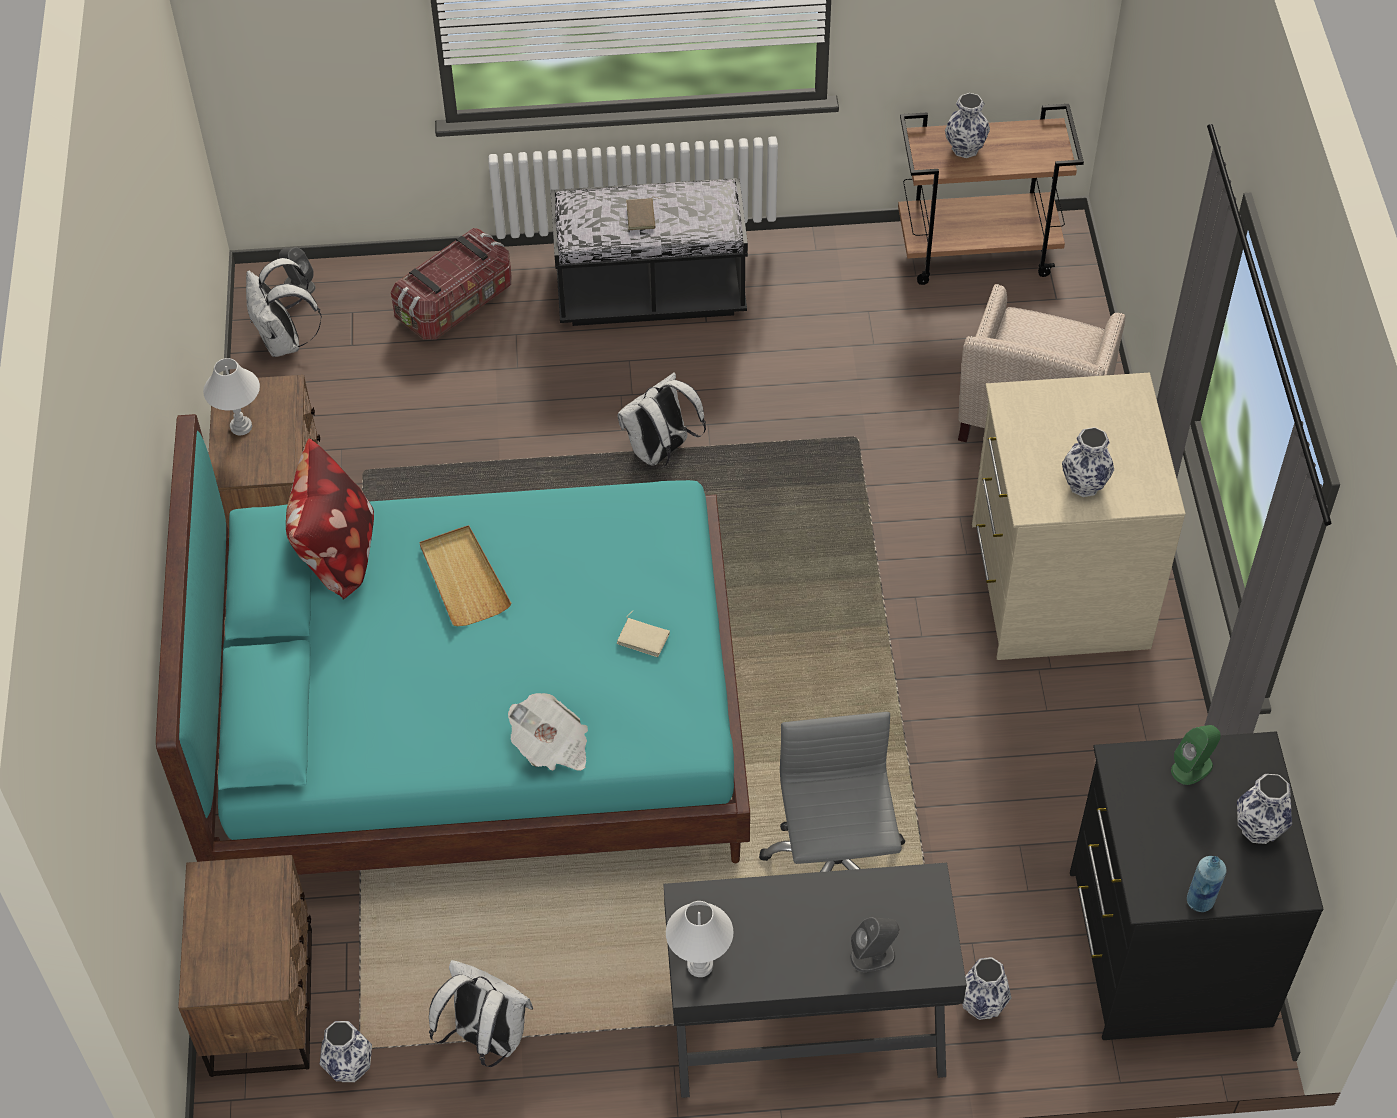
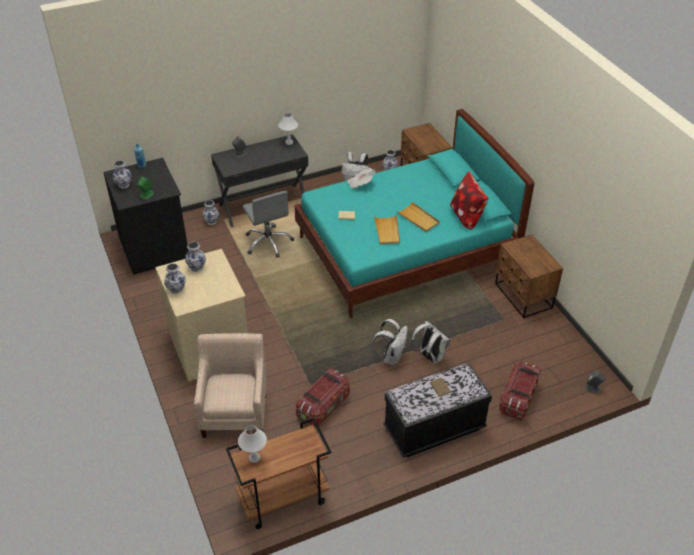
camera: 160 degrees right, 10 degrees down
white table lamp [203,358,260,436] -> white table lamp moved to [238,425,267,463]
white backpack [246,258,322,357] -> white backpack moved to [411,321,450,364]
vase [945,93,990,158] -> vase moved to [164,263,186,294]
none -> storage box [296,368,350,426]
none -> beige tray [374,215,400,245]

